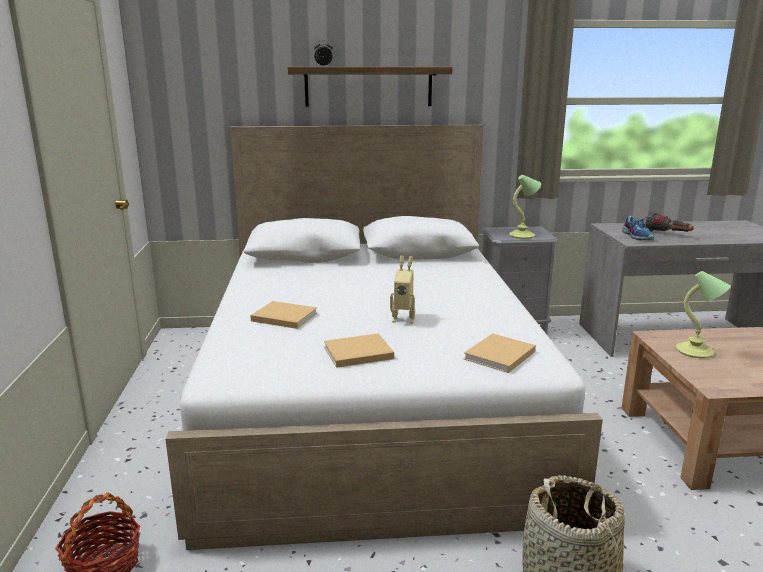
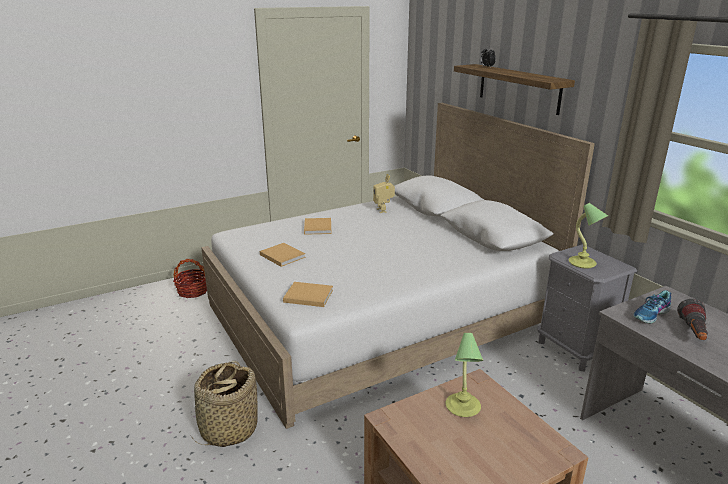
camera: 65 degrees right, 5 degrees up
toy robot [390,256,415,324] -> toy robot moved to [373,174,395,213]

